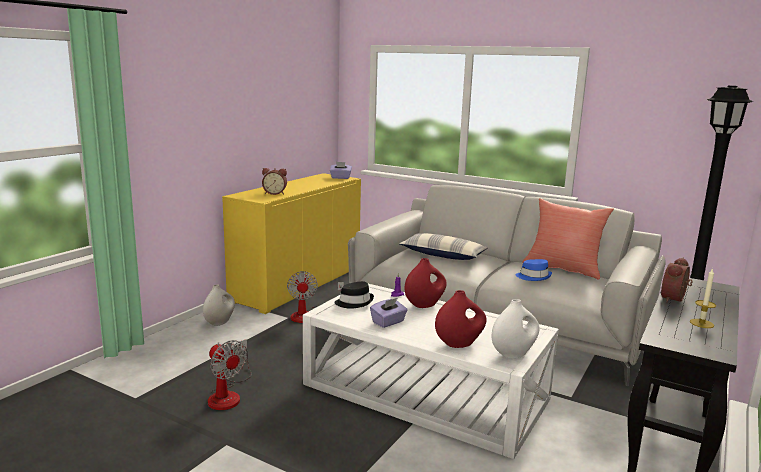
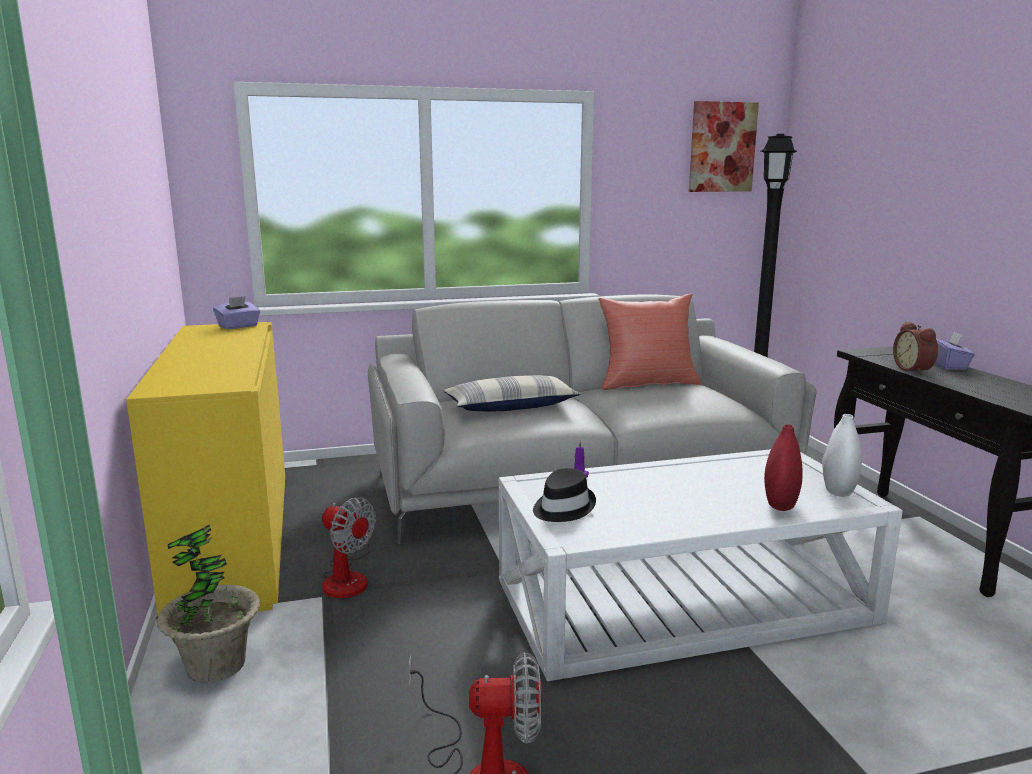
camera: 45 degrees left, 0 degrees up
white vase [203,284,235,326] -> potted plant [157,524,260,682]
alarm clock [262,168,287,195] -> none
purple tissue box [370,298,408,328] -> purple tissue box moved to [935,331,975,370]
red vase [405,258,447,308] -> none
blue hat [515,259,552,281] -> none
candle [690,268,716,328] -> none
none -> picture [689,101,759,192]

